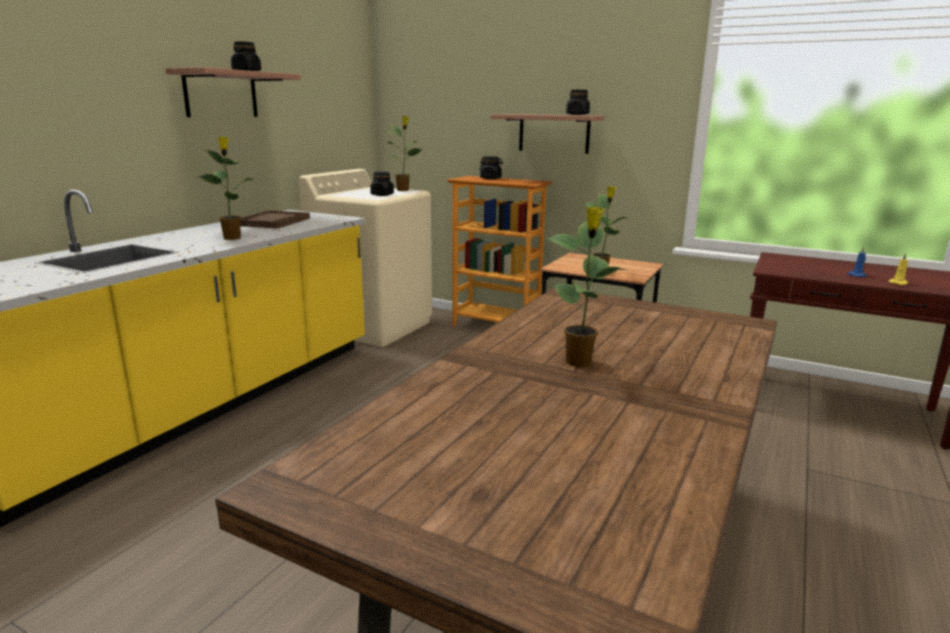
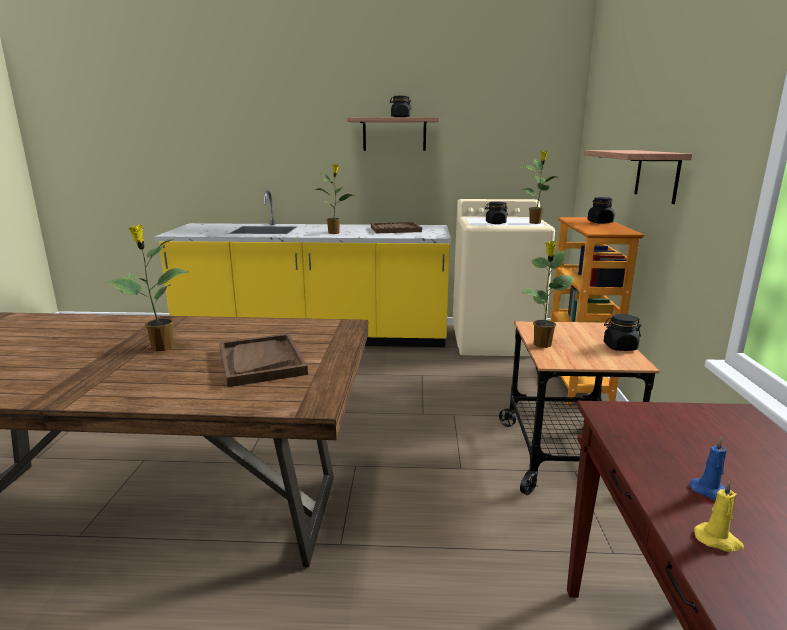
camera: 65 degrees right, 0 degrees up
black jar [566,90,590,115] -> black jar moved to [604,314,641,351]
none -> brown tray [219,333,308,387]

